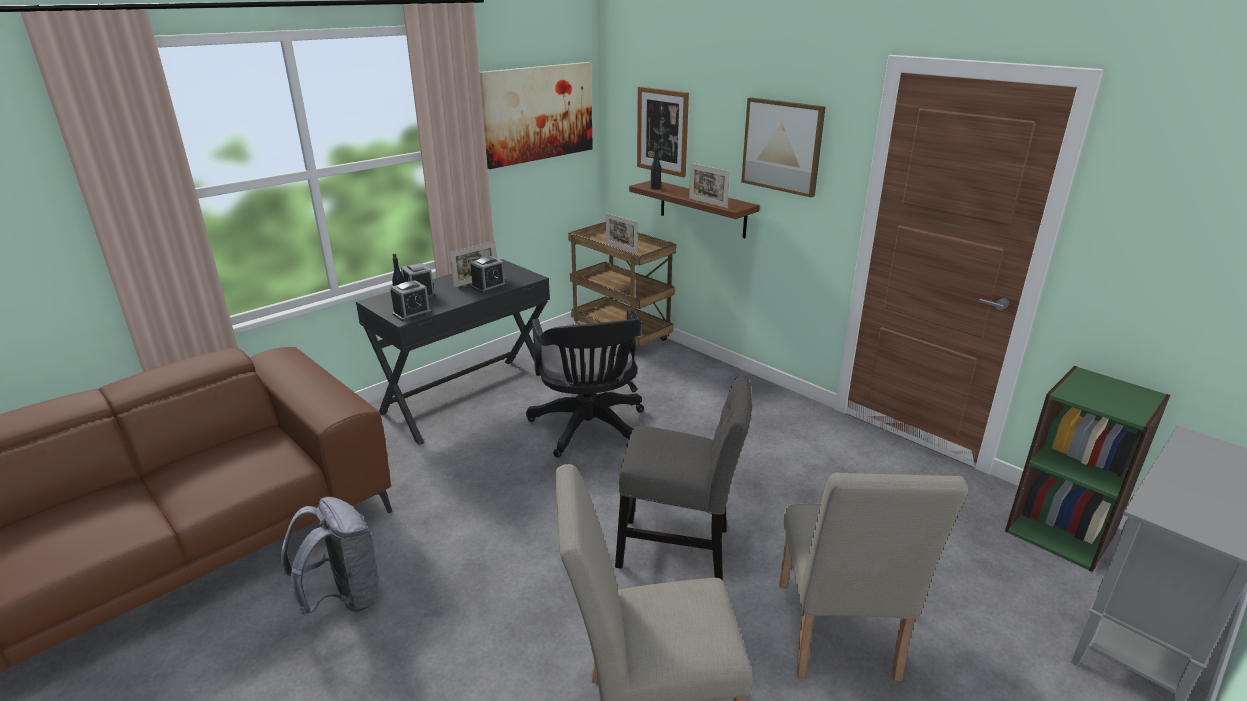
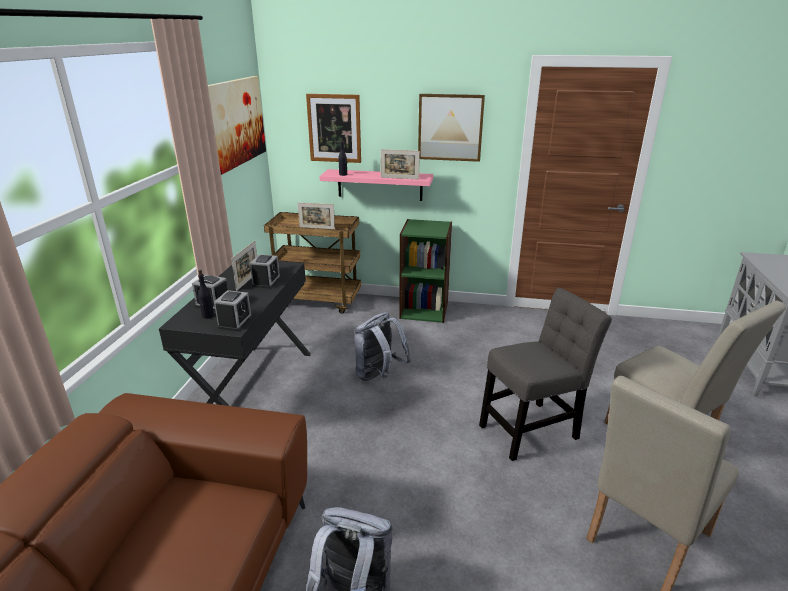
camera: 35 degrees left, 0 degrees up
black office chair [526,310,644,458] -> grey backpack [355,312,411,381]
brown shelf [629,181,760,238] -> pink shelf [320,169,433,201]
green bookcase [1005,366,1171,572] -> green bookcase moved to [399,219,452,323]

